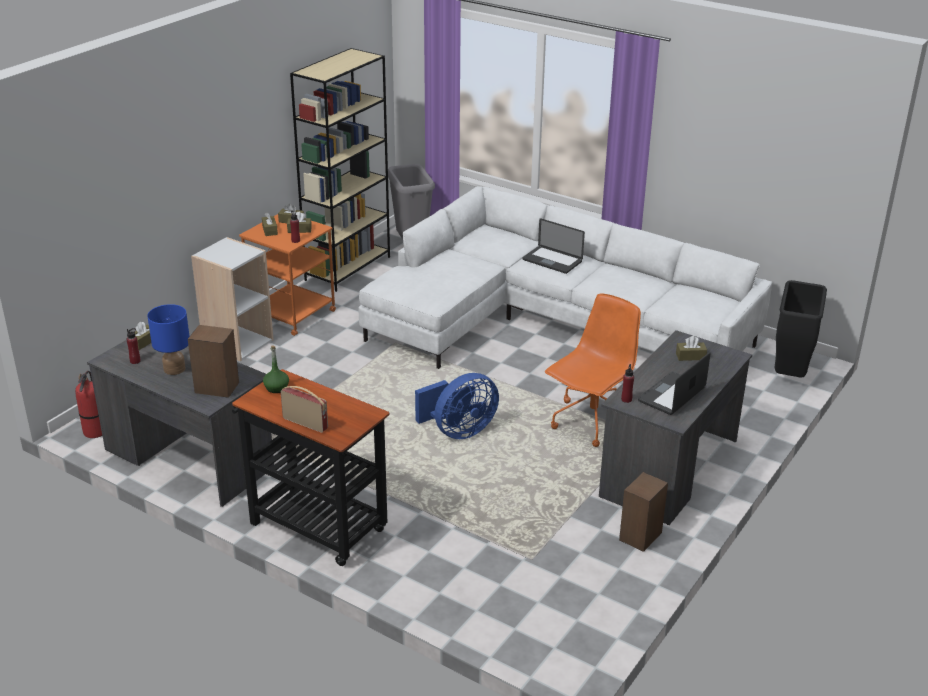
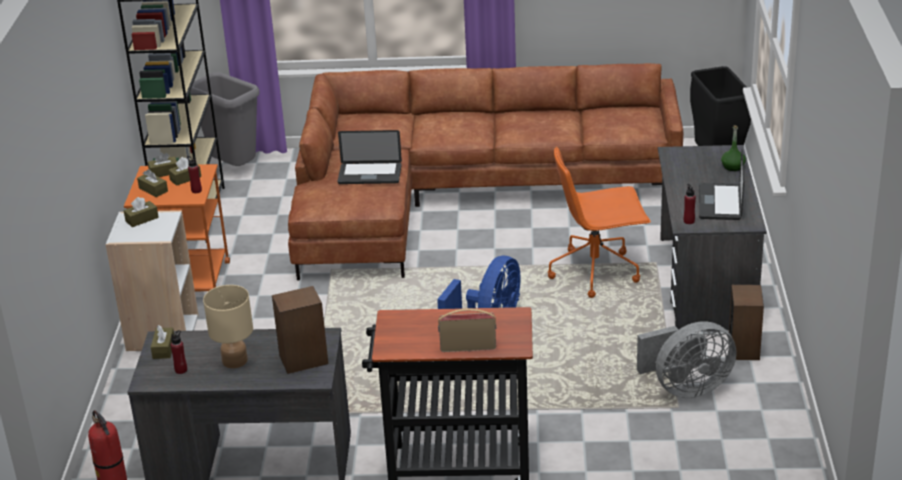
camera: 30 degrees left, 0 degrees up
blue table lamp [147,304,190,375] -> beige table lamp [203,285,253,368]
green bottle [263,345,289,393] -> green bottle moved to [721,126,746,171]
white sofa [359,186,772,369] -> brown sofa [288,63,683,281]
laptop [522,218,585,274] -> laptop moved to [337,130,402,184]
orange office chair [545,294,641,447] -> orange office chair turned 105 degrees counterclockwise [548,146,651,298]
brown tissue box [676,336,707,361] -> brown tissue box moved to [124,197,159,227]
none -> grey fan [637,321,737,398]

